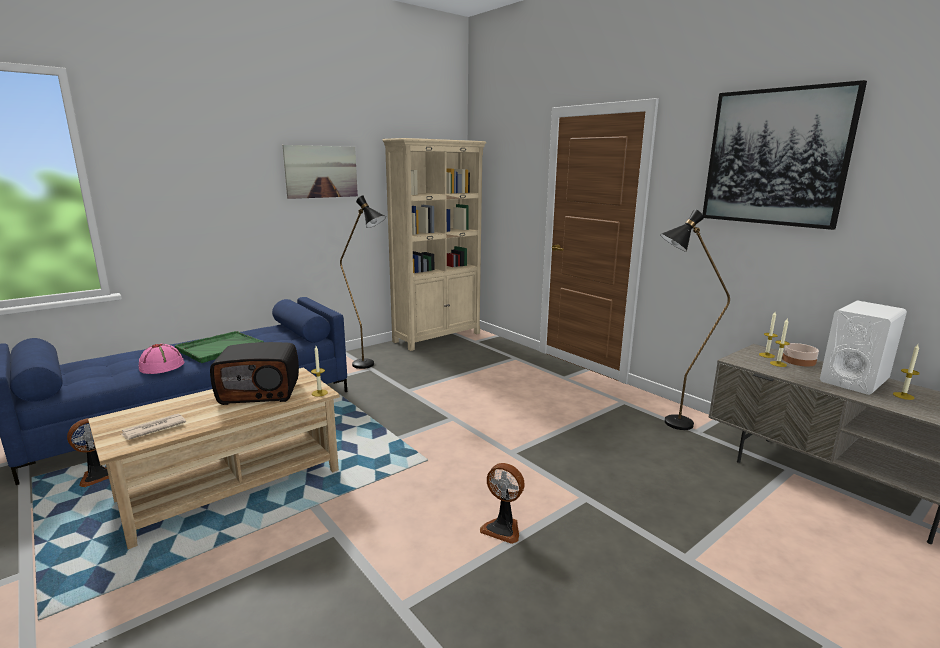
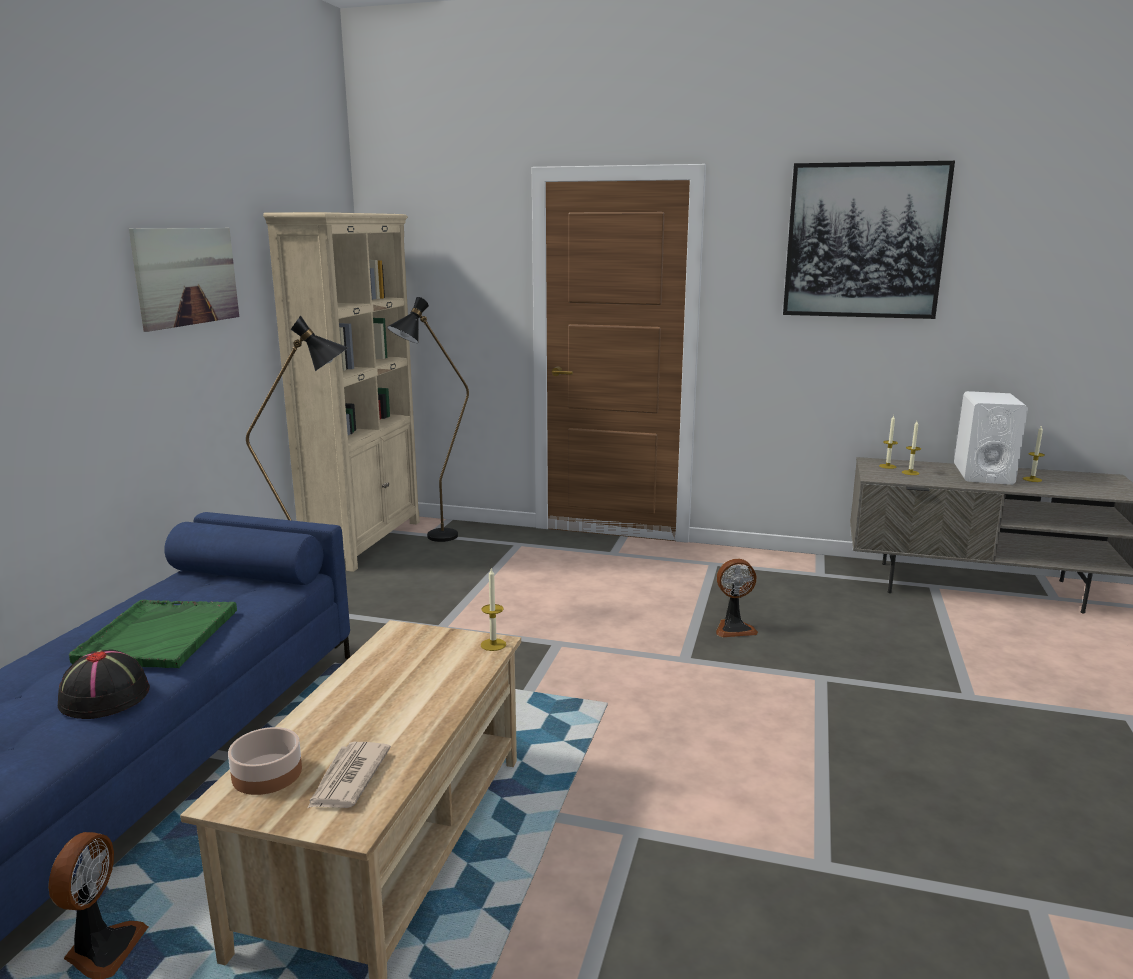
camera: 35 degrees left, 0 degrees up
pink hat [139,344,184,374] -> black hat [58,649,150,719]
radio [210,342,299,405] -> none
fan [480,463,525,544] -> fan moved to [716,559,758,637]
black floor lamp [660,210,730,430] -> black floor lamp moved to [387,297,469,542]
bowl [782,343,819,366] -> bowl moved to [228,727,302,795]

